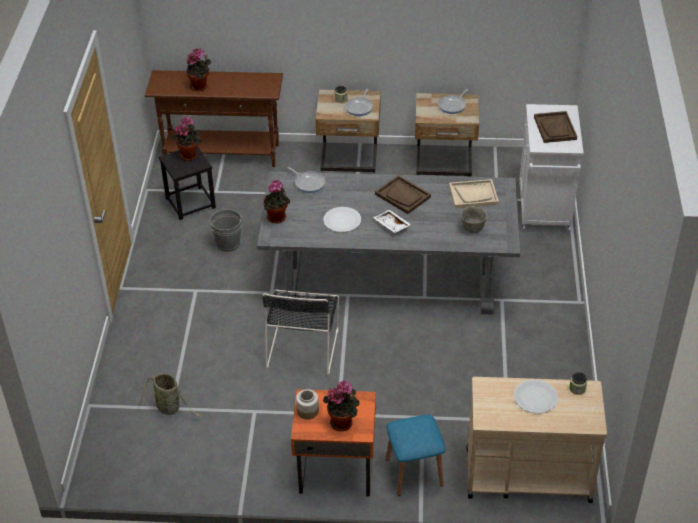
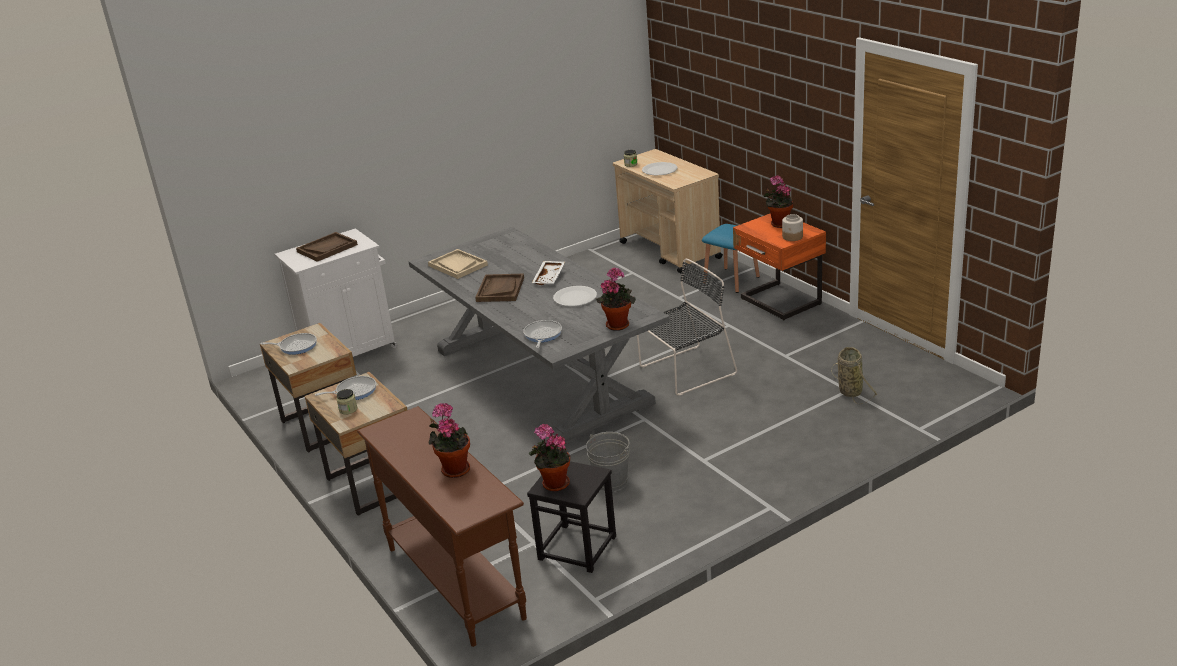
camera: 125 degrees left, 15 degrees down
grey bowl [461,206,488,233] -> none

